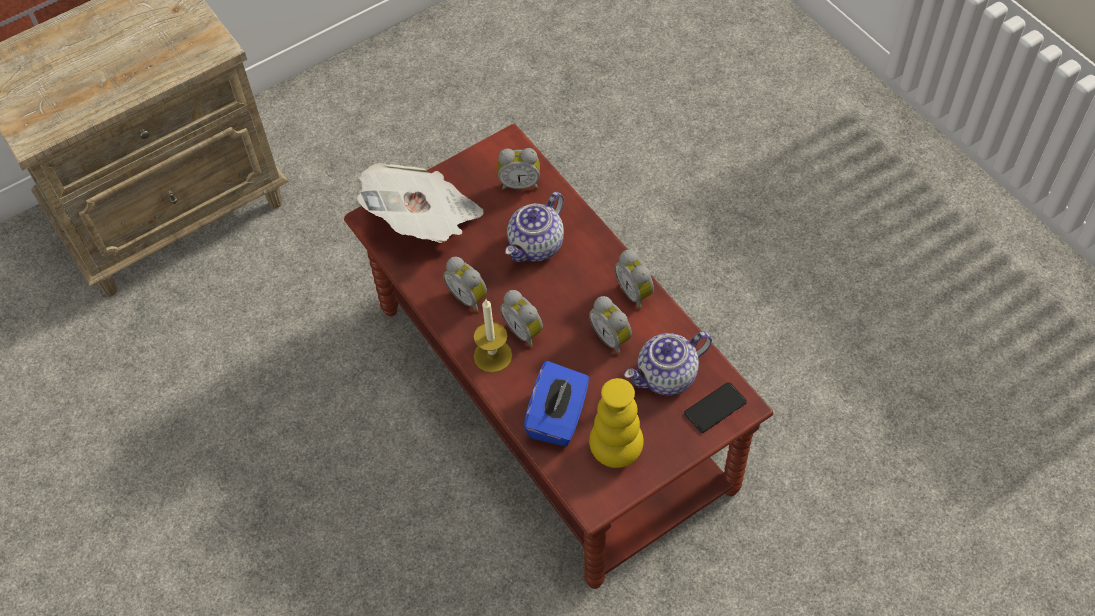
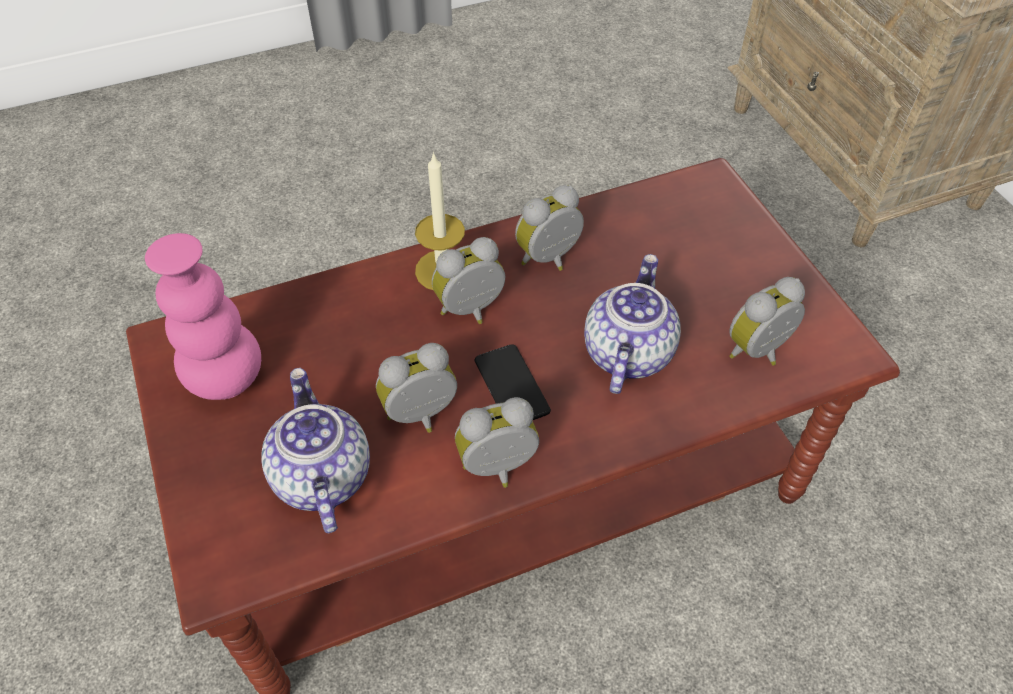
camera: 100 degrees right, 5 degrees down
newspaper [356,163,484,243] -> none
alarm clock [498,148,540,190] -> alarm clock turned 45 degrees clockwise [729,277,805,365]
teapot [505,192,564,262] -> teapot turned 60 degrees clockwise [584,254,681,394]
blue tissue box [524,361,589,446] -> none
yellow vase [589,378,644,468] -> pink vase [145,233,261,400]
phone [684,382,747,433] -> phone moved to [475,344,551,420]

